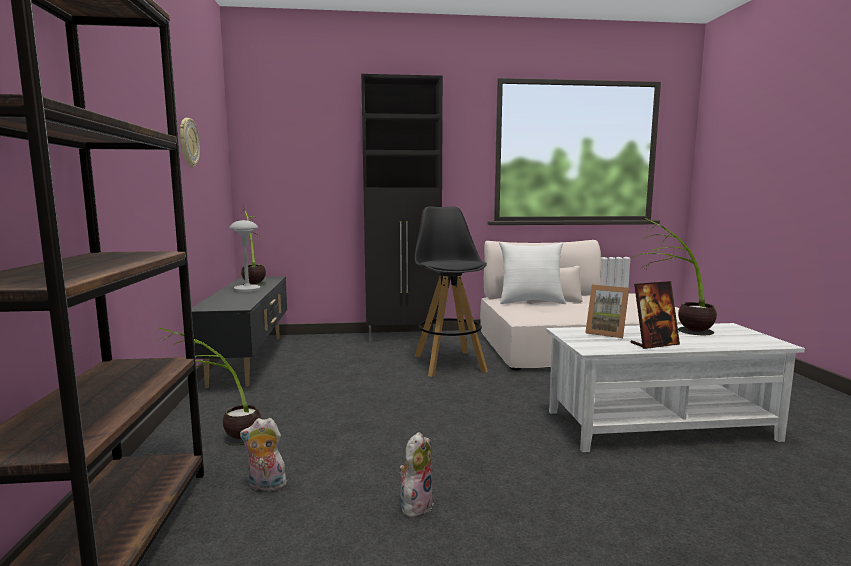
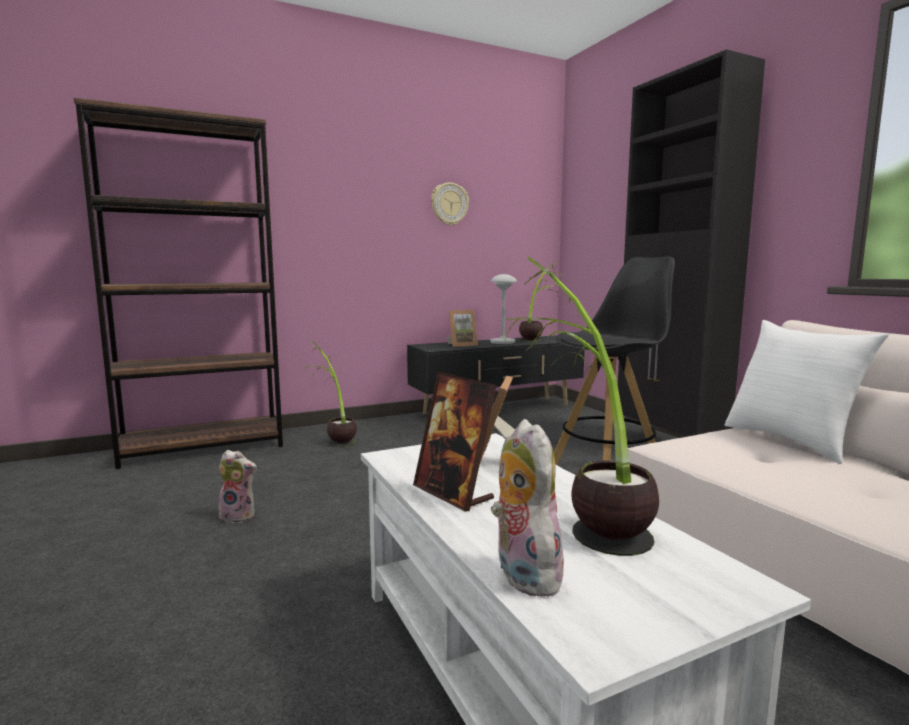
camera: 70 degrees right, 0 degrees up
plush toy [240,418,287,491] -> plush toy moved to [491,419,567,597]
none -> picture frame [447,310,478,347]

